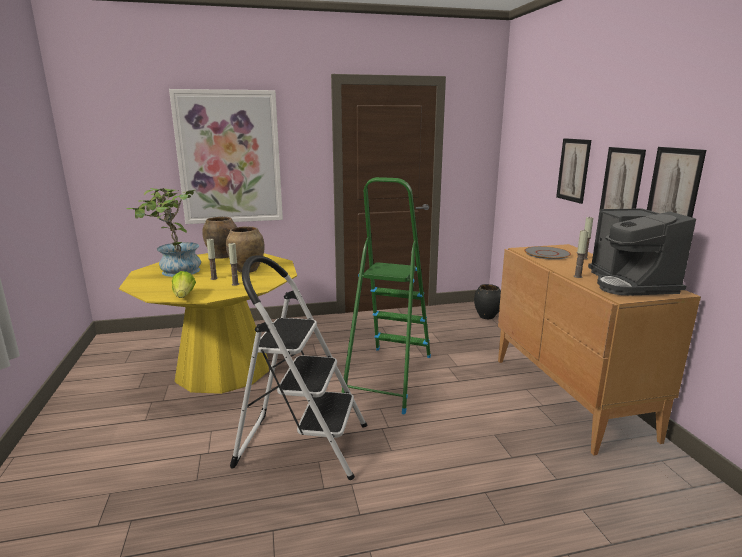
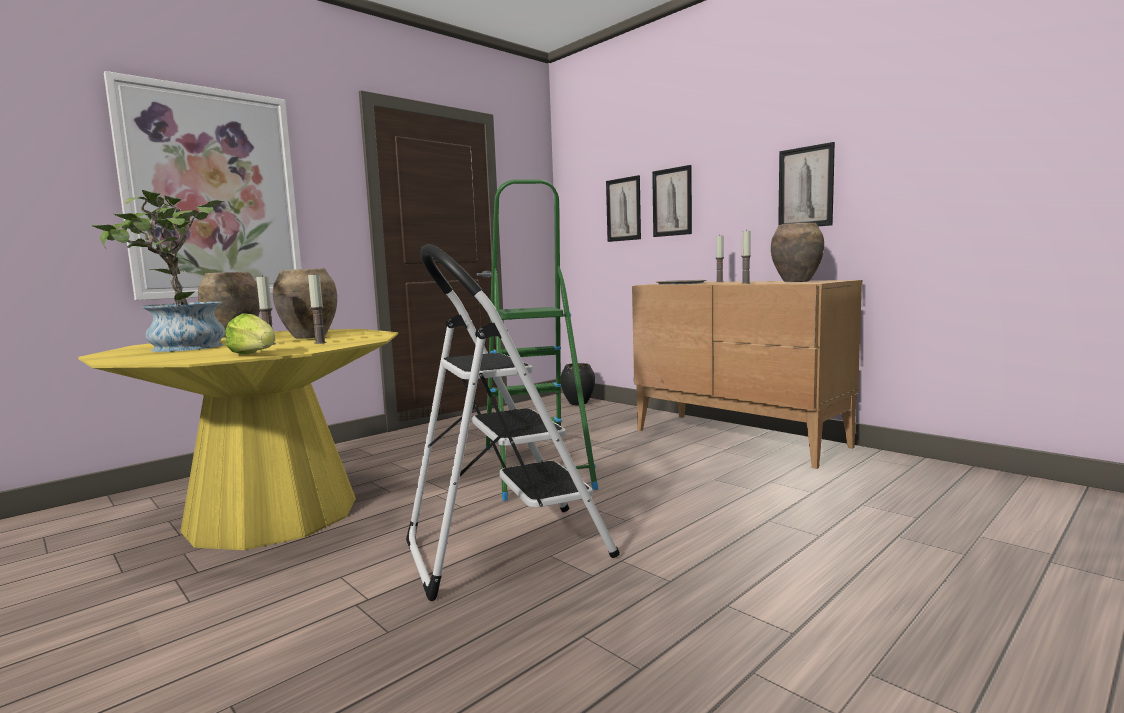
camera: 30 degrees left, 10 degrees down
coffee machine [588,208,696,296] -> brown vase [771,223,824,282]
picture [600,147,646,209] -> picture moved to [606,175,641,242]

